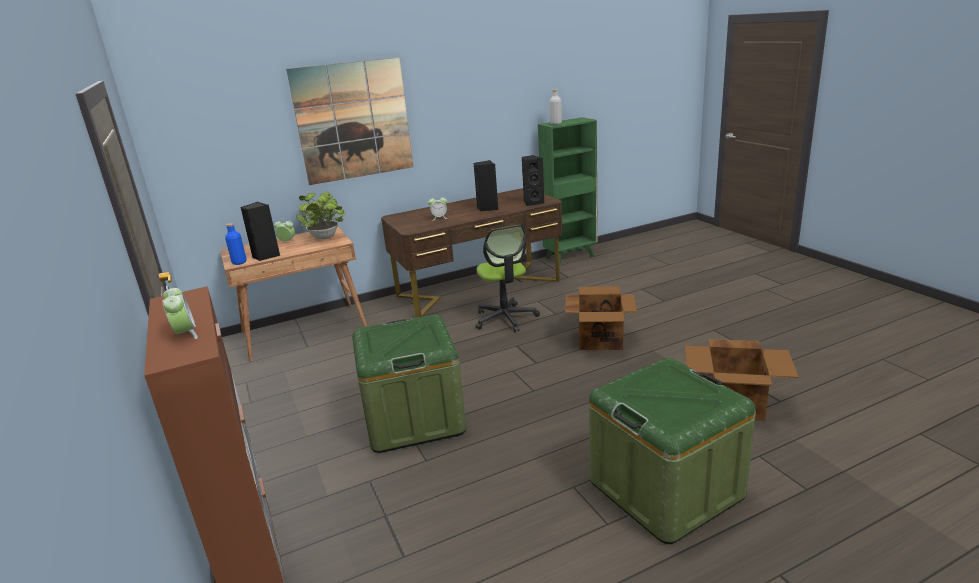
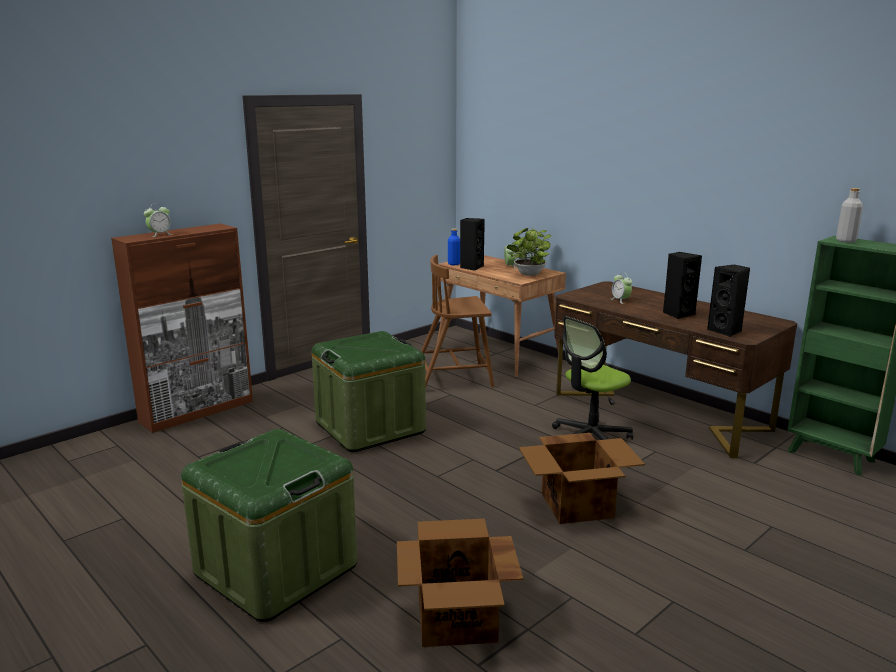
camera: 70 degrees right, 5 degrees down
picture [286,57,413,185] -> none
none -> brown chair [421,255,494,389]

